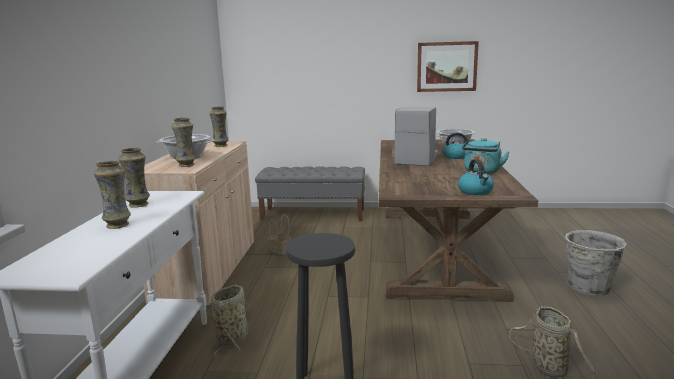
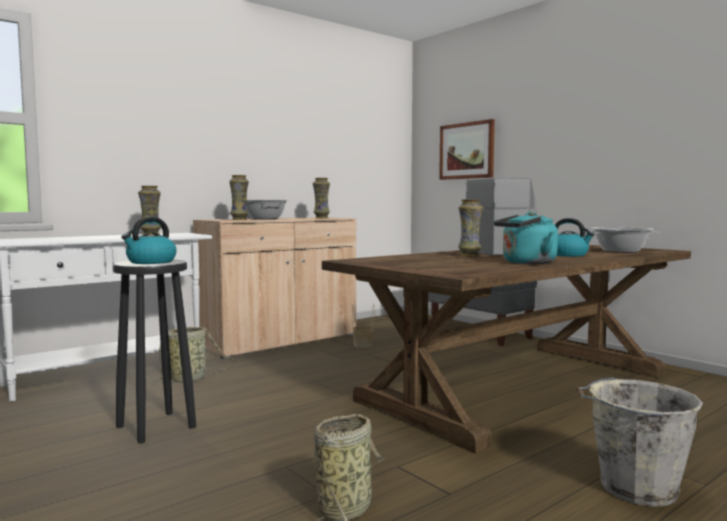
camera: 45 degrees right, 10 degrees down
vase [94,160,131,229] -> vase moved to [458,199,483,257]
picture [417,41,479,92] -> picture moved to [439,119,495,180]
kettle [458,159,494,195] -> kettle moved to [121,217,177,264]

